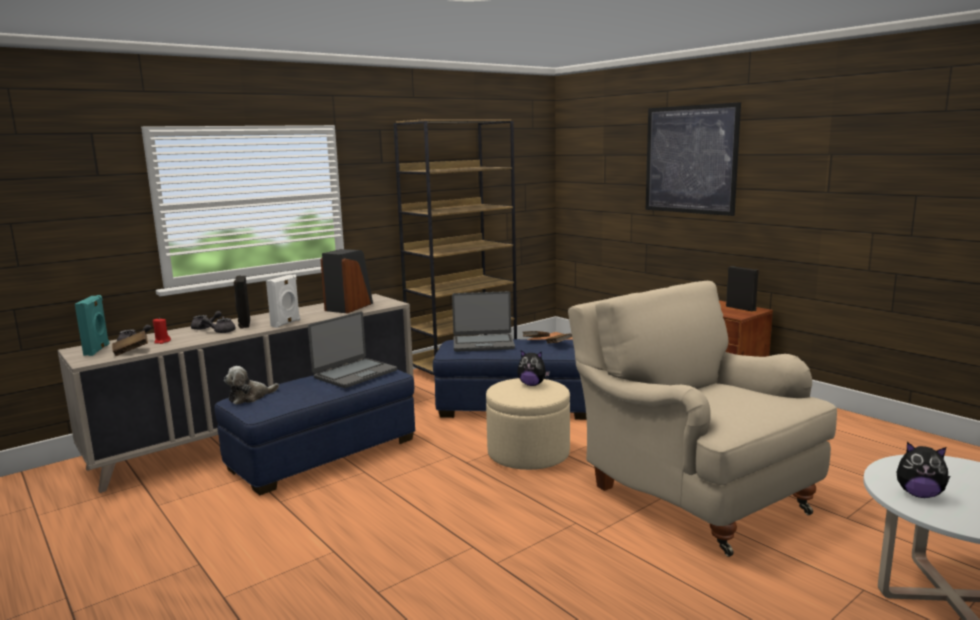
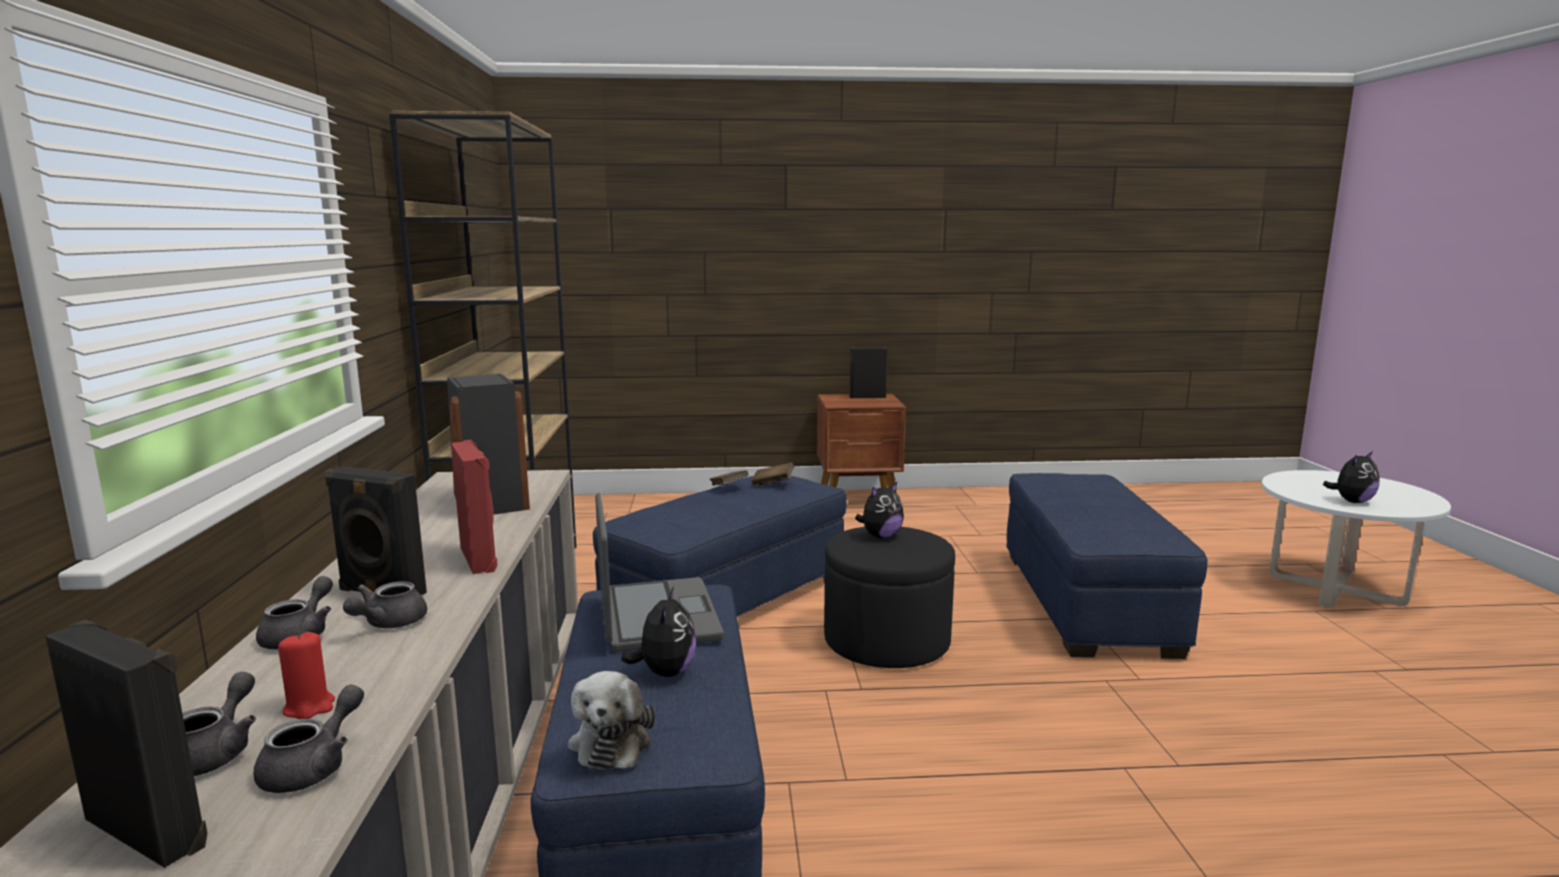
camera: 55 degrees left, 0 degrees up
turquoise speaker [75,295,109,356] -> black speaker [45,620,207,868]
brown book [112,331,148,356] -> grey teapot [254,685,364,793]
white speaker [266,275,300,328] -> red speaker [451,440,498,574]
laptop [452,291,515,352] -> none
beige ottoman [486,378,570,470] -> black ottoman [824,527,955,668]
beige armchair [568,281,837,557] -> blue ottoman [1006,473,1208,659]
picture [646,102,741,216] -> none
none -> plush toy [621,586,696,677]

